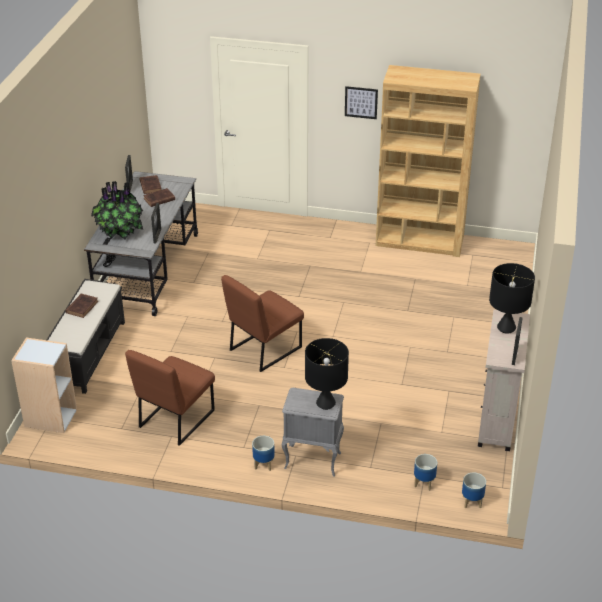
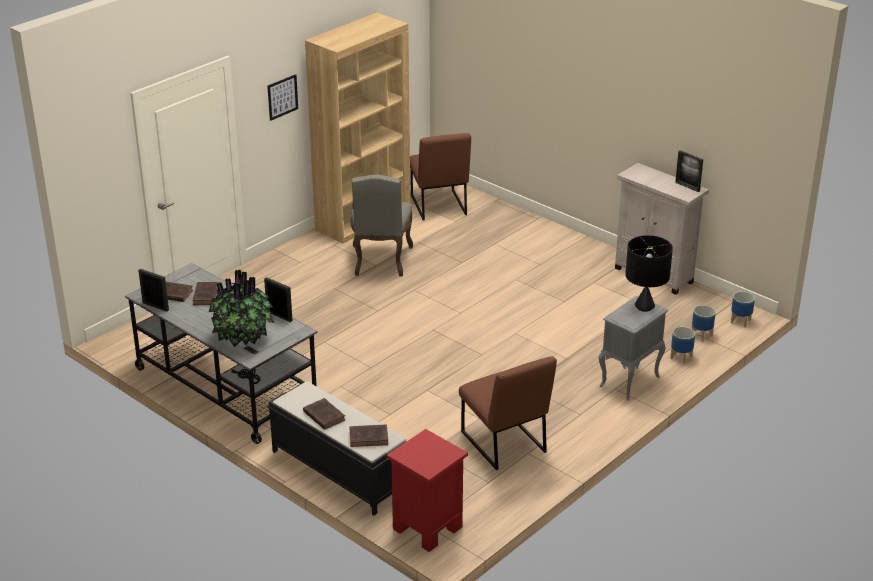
camera: 60 degrees left, 5 degrees down
bookcase [11,337,77,433] -> red nightstand [387,429,468,552]
brown chair [221,275,304,372] -> brown chair moved to [410,133,471,220]
planter [252,436,275,471] -> planter moved to [670,327,695,364]
black table lamp [489,263,535,334] -> none
none -> brown book [349,424,388,447]
none -> grey chair [350,174,413,277]

